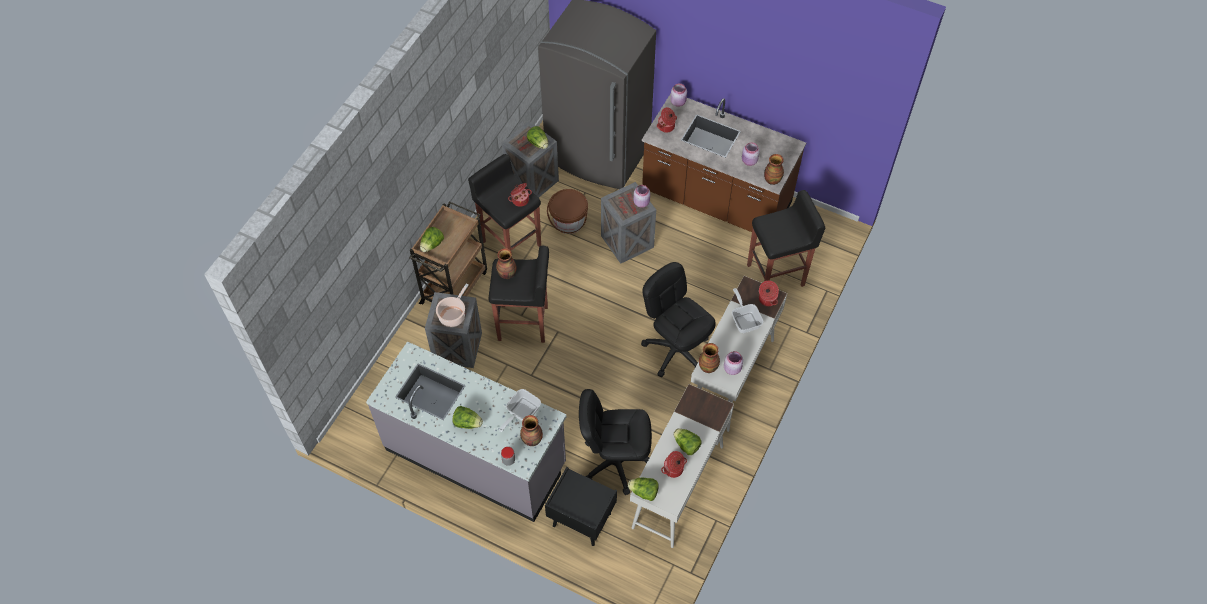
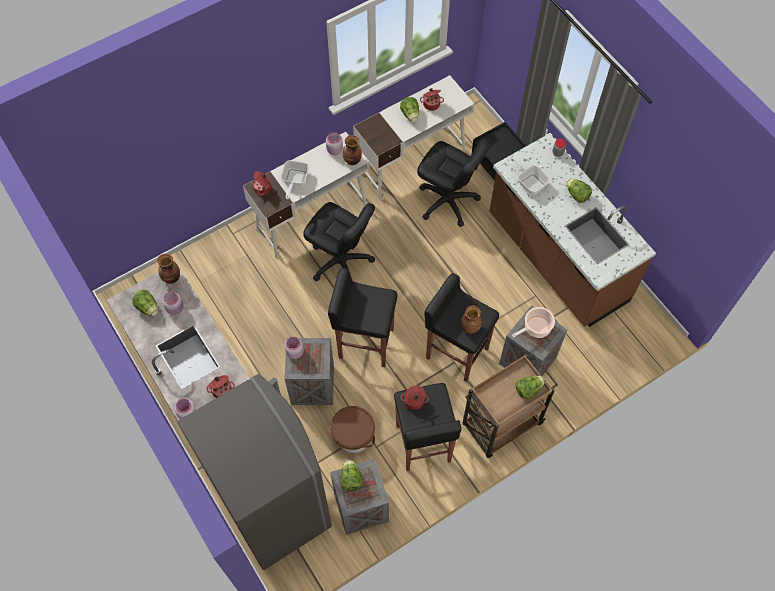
camera: 150 degrees left, 5 degrees up
grey counter [366,341,567,522] -> brown counter [489,133,656,327]
frying pan [499,389,541,432] -> frying pan turned 105 degrees counterclockwise [510,155,550,195]
vase [520,415,543,446] -> none
lettuce [628,478,659,501] -> lettuce moved to [132,290,158,316]
black office chair [641,262,716,377] -> black office chair turned 45 degrees counterclockwise [303,202,375,281]
black stool [747,190,825,287] -> black stool moved to [328,268,397,367]

